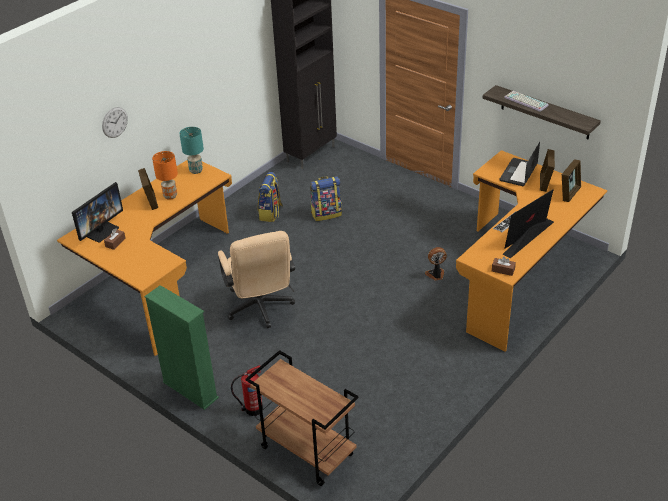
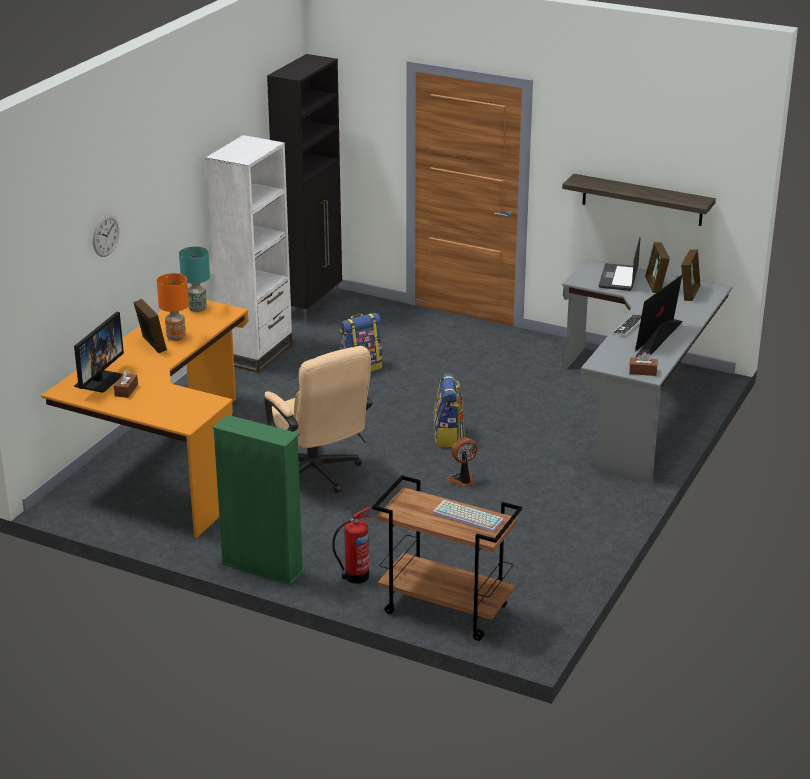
camera: 15 degrees left, 10 degrees down
backpack [258,172,283,222] -> backpack moved to [433,374,465,447]
fan [425,247,447,281] -> fan moved to [447,437,477,487]
orange desk [456,150,607,352] -> grey desk [562,258,732,484]
keyboard [504,91,549,112] -> keyboard moved to [432,500,504,532]
none -> white bookcase [205,135,293,373]

